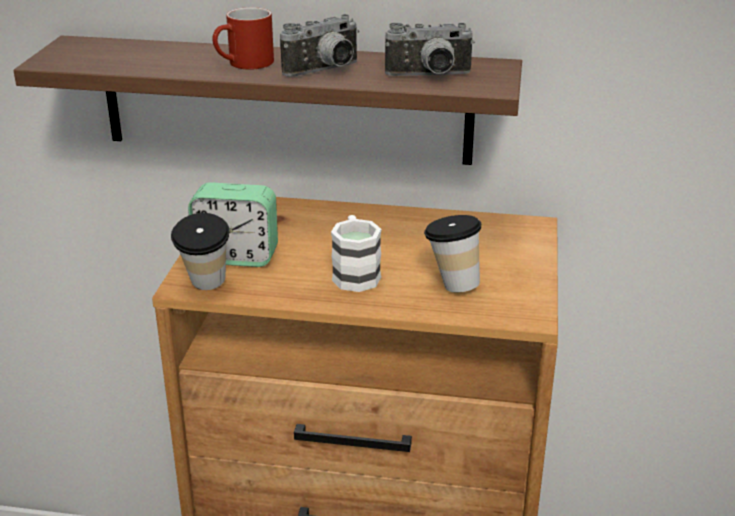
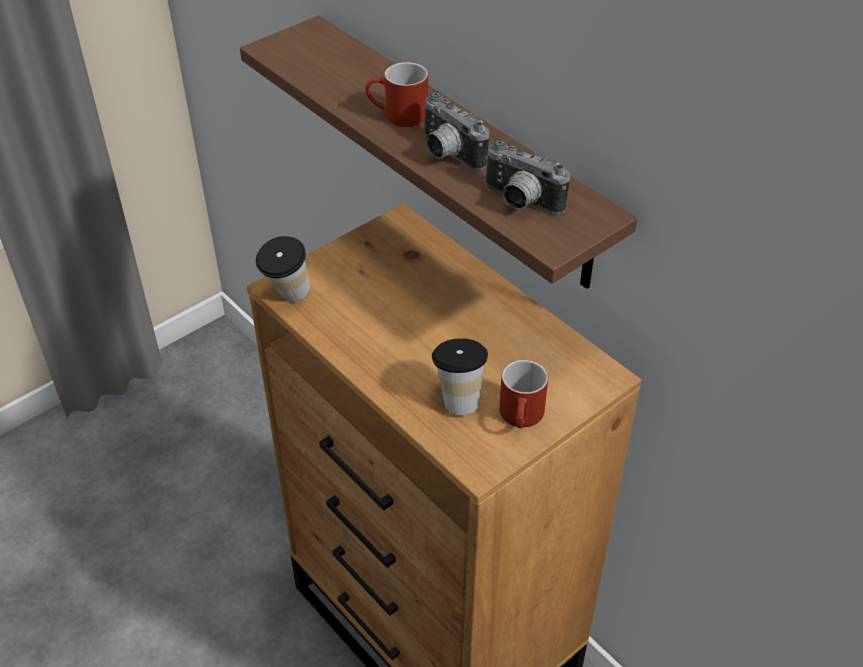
camera: 40 degrees right, 15 degrees up
alarm clock [188,182,278,267] -> none
camera [280,14,359,77] -> camera turned 45 degrees clockwise [423,91,489,171]
white mug [331,215,382,292] -> none
none -> red mug [499,360,548,428]

